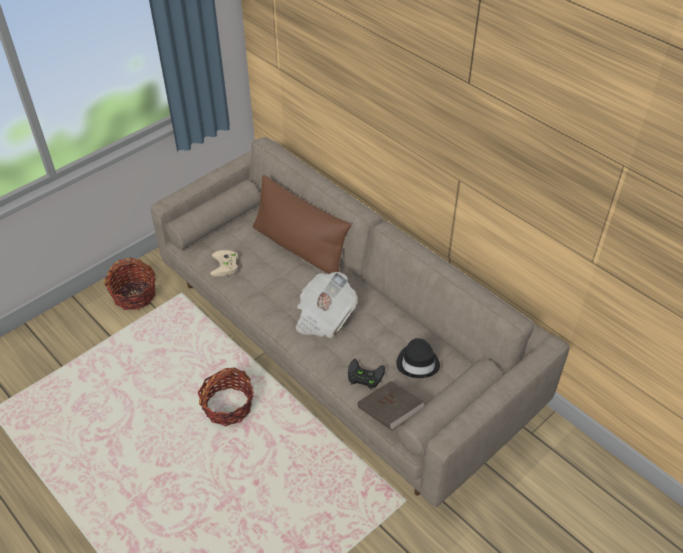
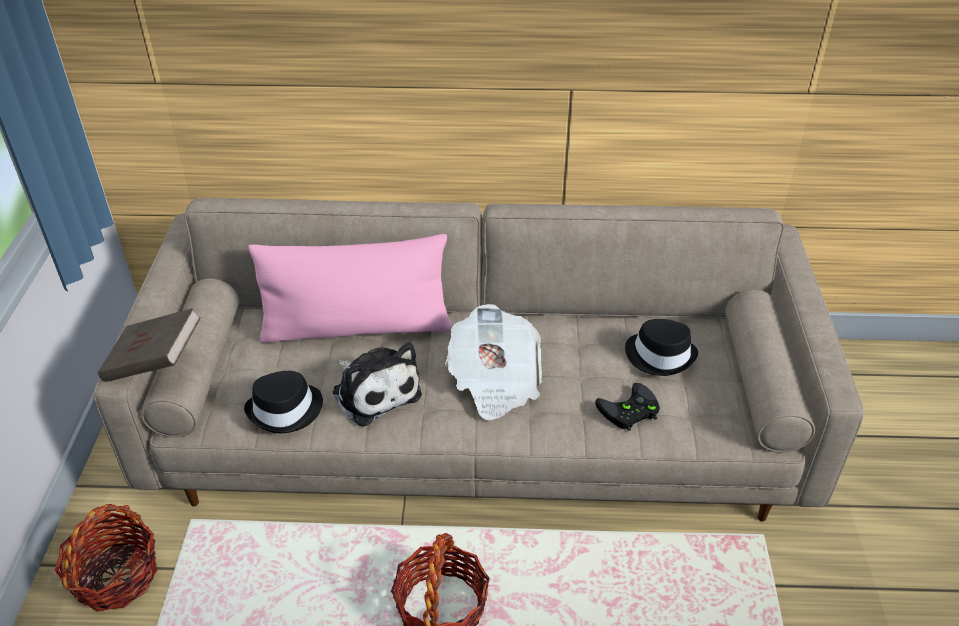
camera: 45 degrees left, 5 degrees down
beige game controller [210,250,238,276] -> black hat [244,371,323,433]
brown pillow [253,175,351,274] -> pink pillow [248,234,452,343]
brown book [358,381,424,430] -> brown book moved to [97,308,201,382]
none -> plush toy [332,343,422,427]

